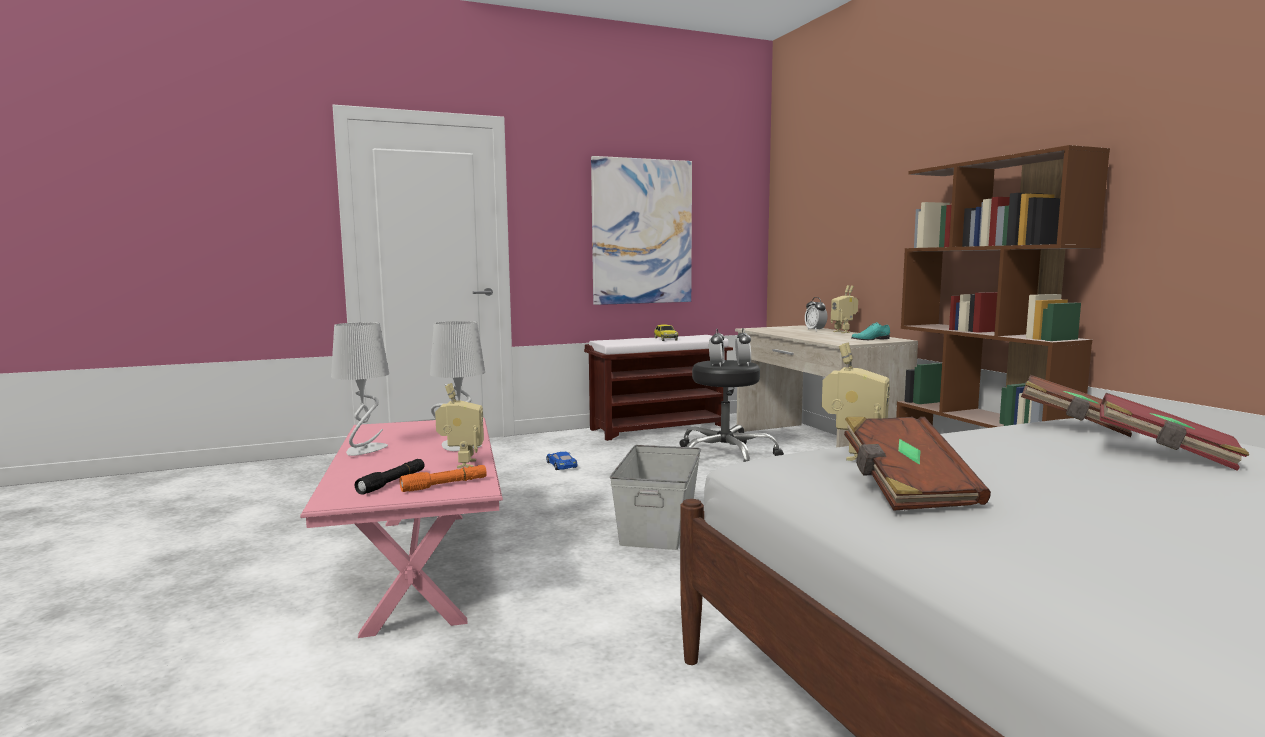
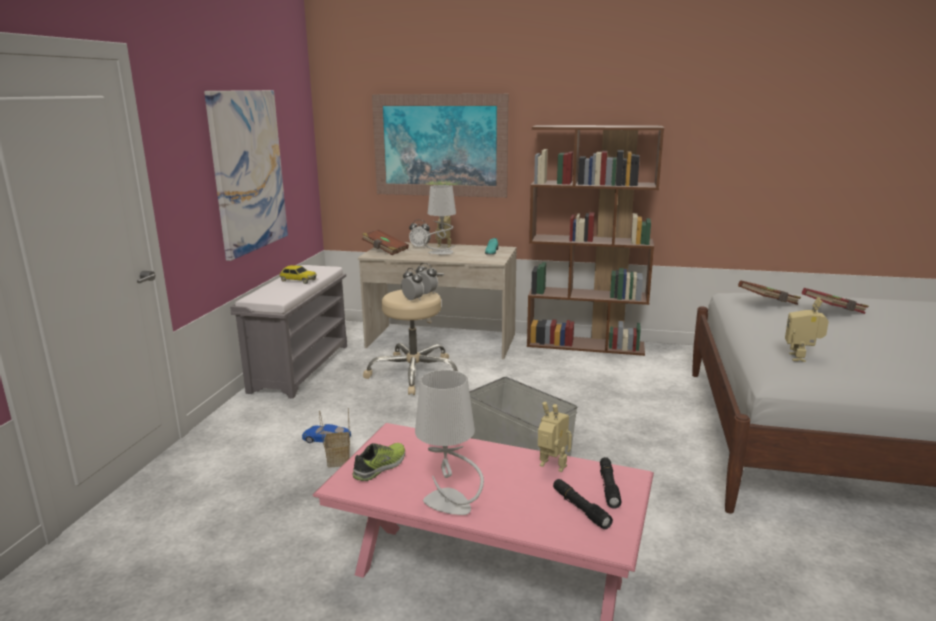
camera: 55 degrees left, 10 degrees up
orange flashlight [400,465,487,492] -> black flashlight [600,457,622,509]
grey table lamp [430,321,485,451] -> grey table lamp moved to [423,185,456,255]
brown bench [584,335,733,441] -> grey bench [230,265,347,399]
black stool [680,360,784,462] -> beige stool [363,290,458,395]
toy robot [822,343,890,461] -> toy robot turned 135 degrees counterclockwise [785,297,829,362]
brown book [844,417,991,510] -> brown book moved to [362,230,409,255]
none -> basket [319,408,350,468]
none -> shoe [353,443,405,481]
none -> picture [372,94,508,198]

